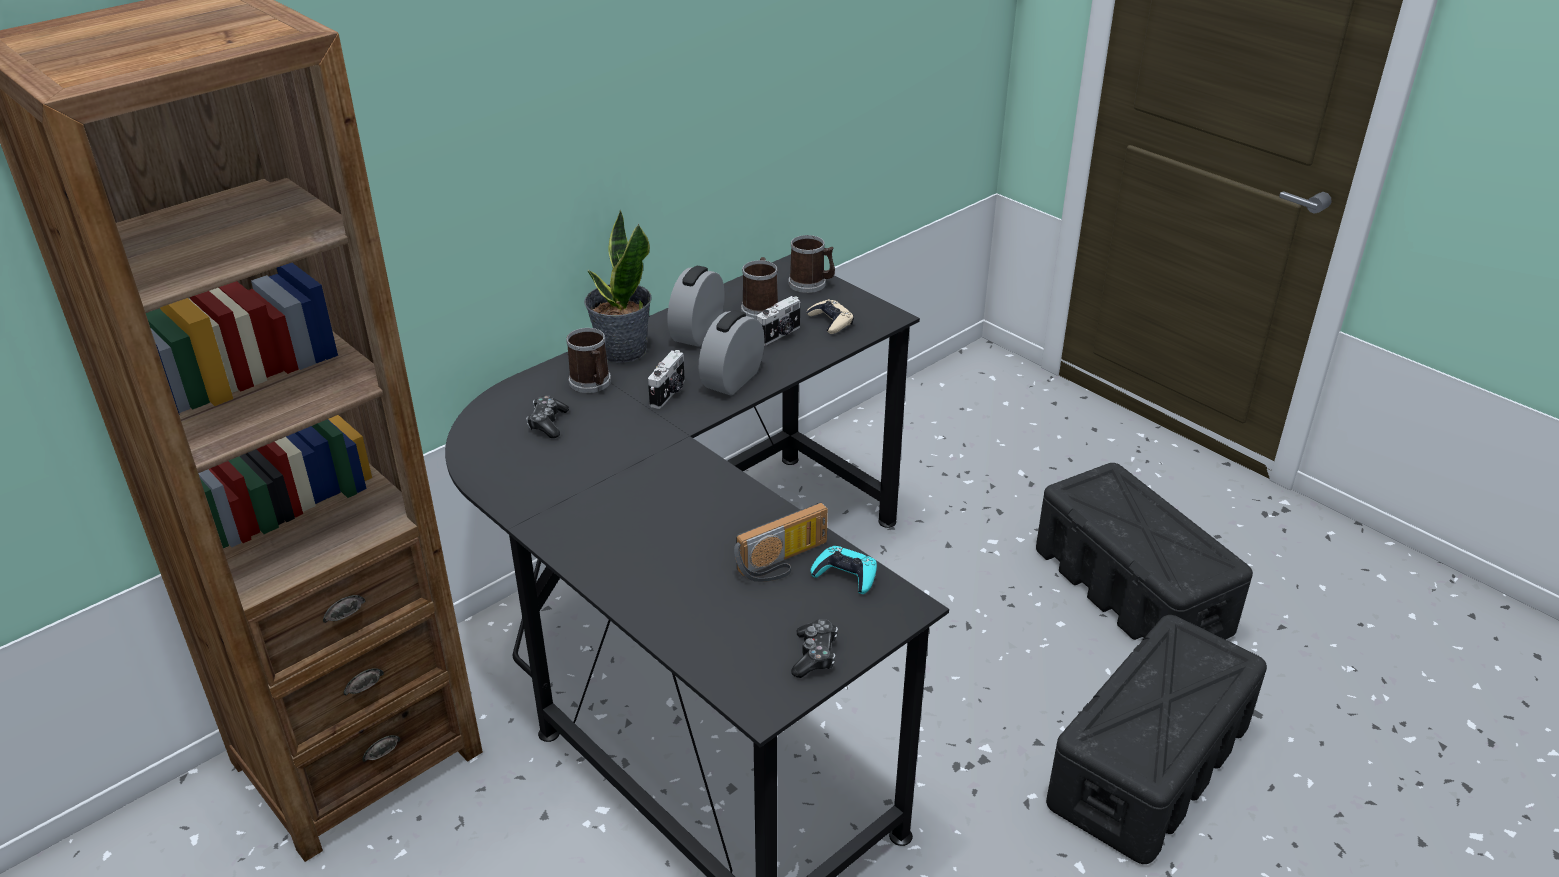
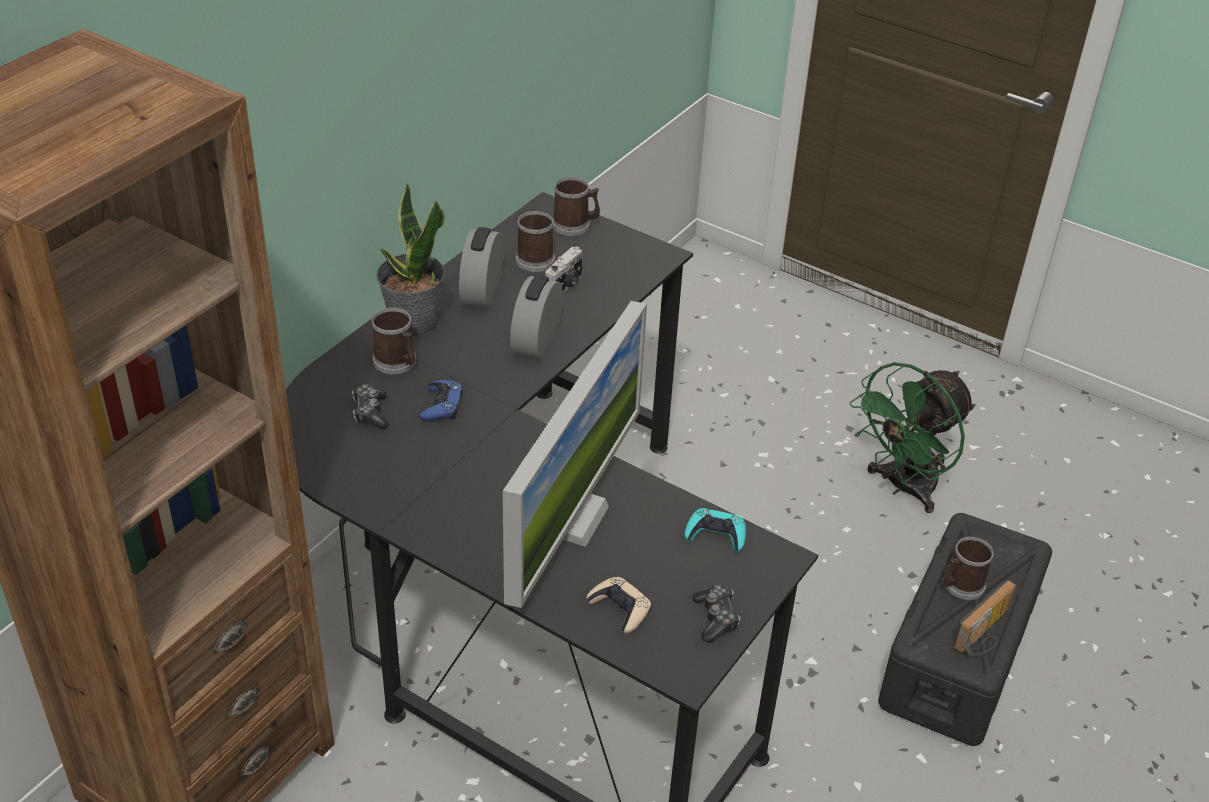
camera: 15 degrees left, 5 degrees up
camera [648,350,685,409] -> none
radio [734,502,828,582] -> radio moved to [953,580,1016,657]
beige game controller [807,299,854,334] -> beige game controller moved to [587,577,652,633]
black storage box [1036,463,1253,640] -> green fan [850,362,975,513]
none -> blue game controller [419,380,463,421]
none -> monitor [503,301,647,608]
none -> mug [942,537,994,600]

